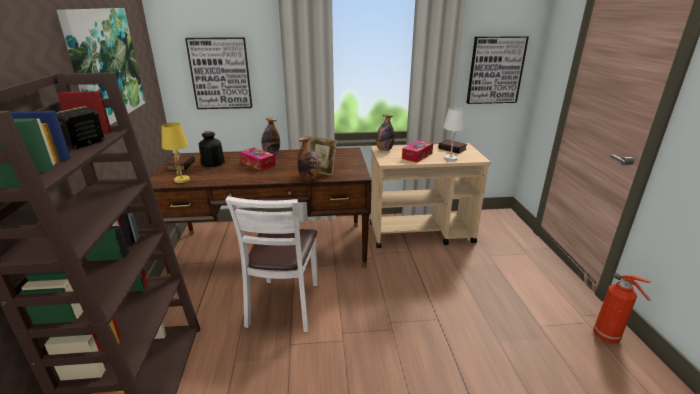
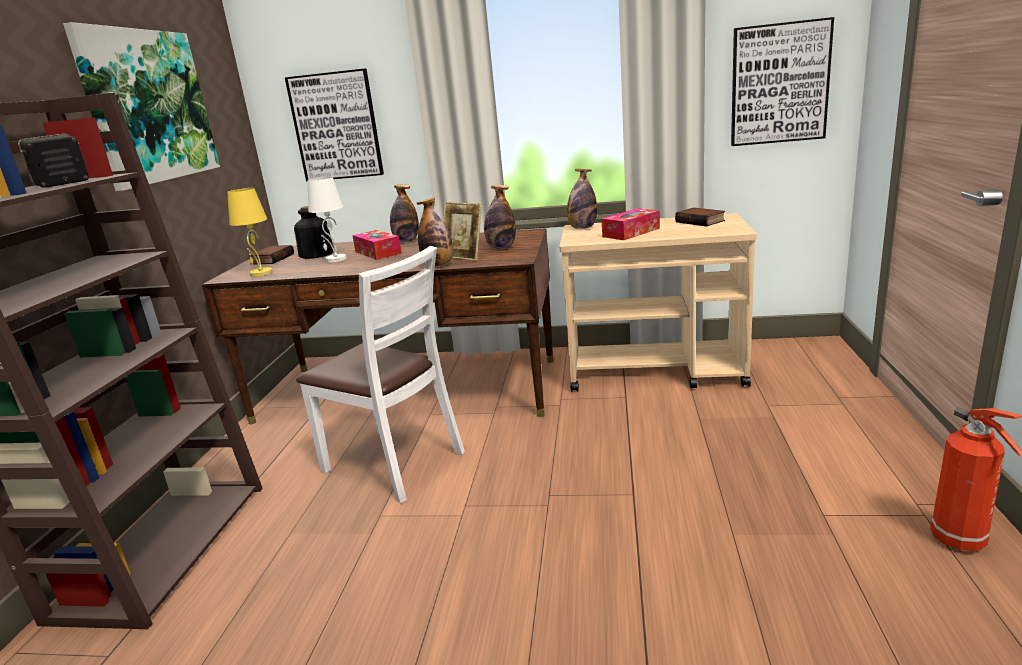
camera: 15 degrees right, 5 degrees down
white chair [225,196,318,332] -> white chair turned 75 degrees counterclockwise [296,246,465,503]
white table lamp [443,107,466,161] -> white table lamp moved to [308,177,347,262]
none -> bottle [484,185,516,249]

